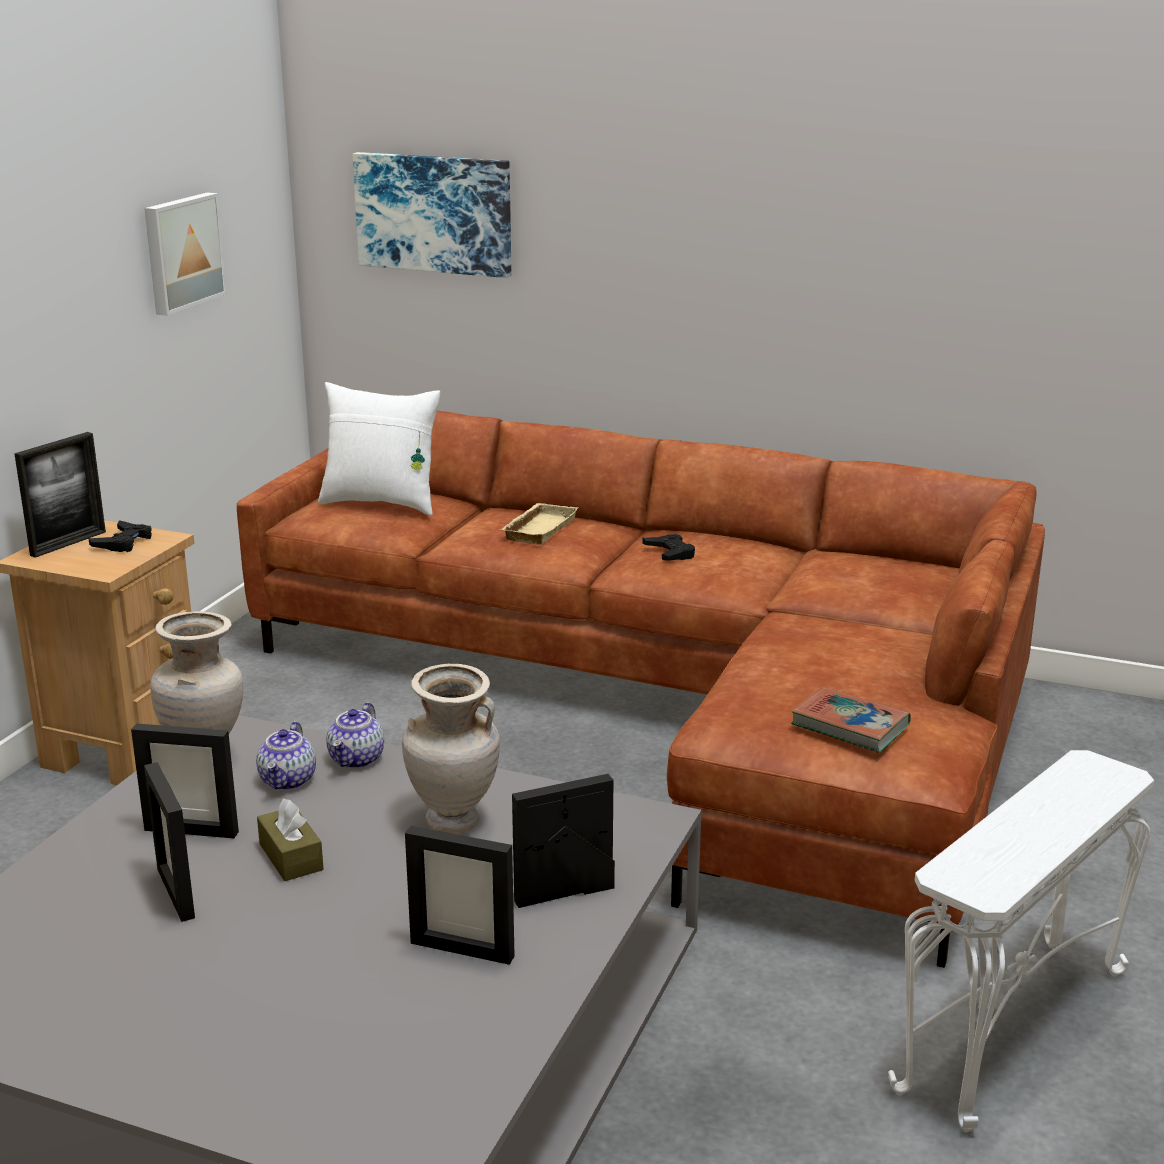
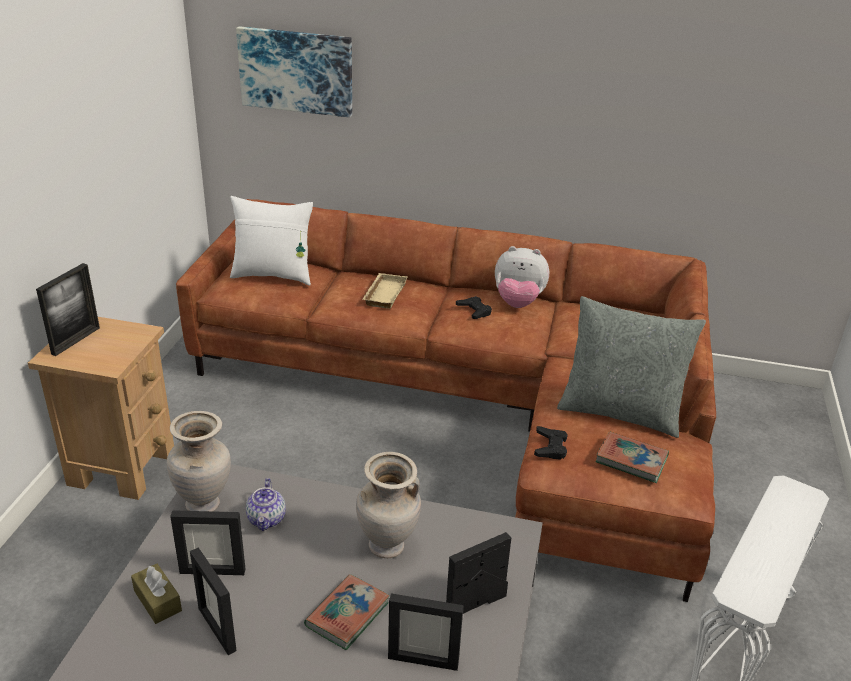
camera: 10 degrees left, 10 degrees up
black game controller [88,520,152,552] -> black game controller moved to [534,426,568,460]
picture [144,193,227,316] -> none
brown tissue box [257,798,324,881] -> brown tissue box moved to [131,564,182,624]
teapot [326,702,384,768] -> none
none -> book [304,574,390,650]
none -> plush toy [495,246,549,308]
none -> grey pillow [557,296,706,438]

